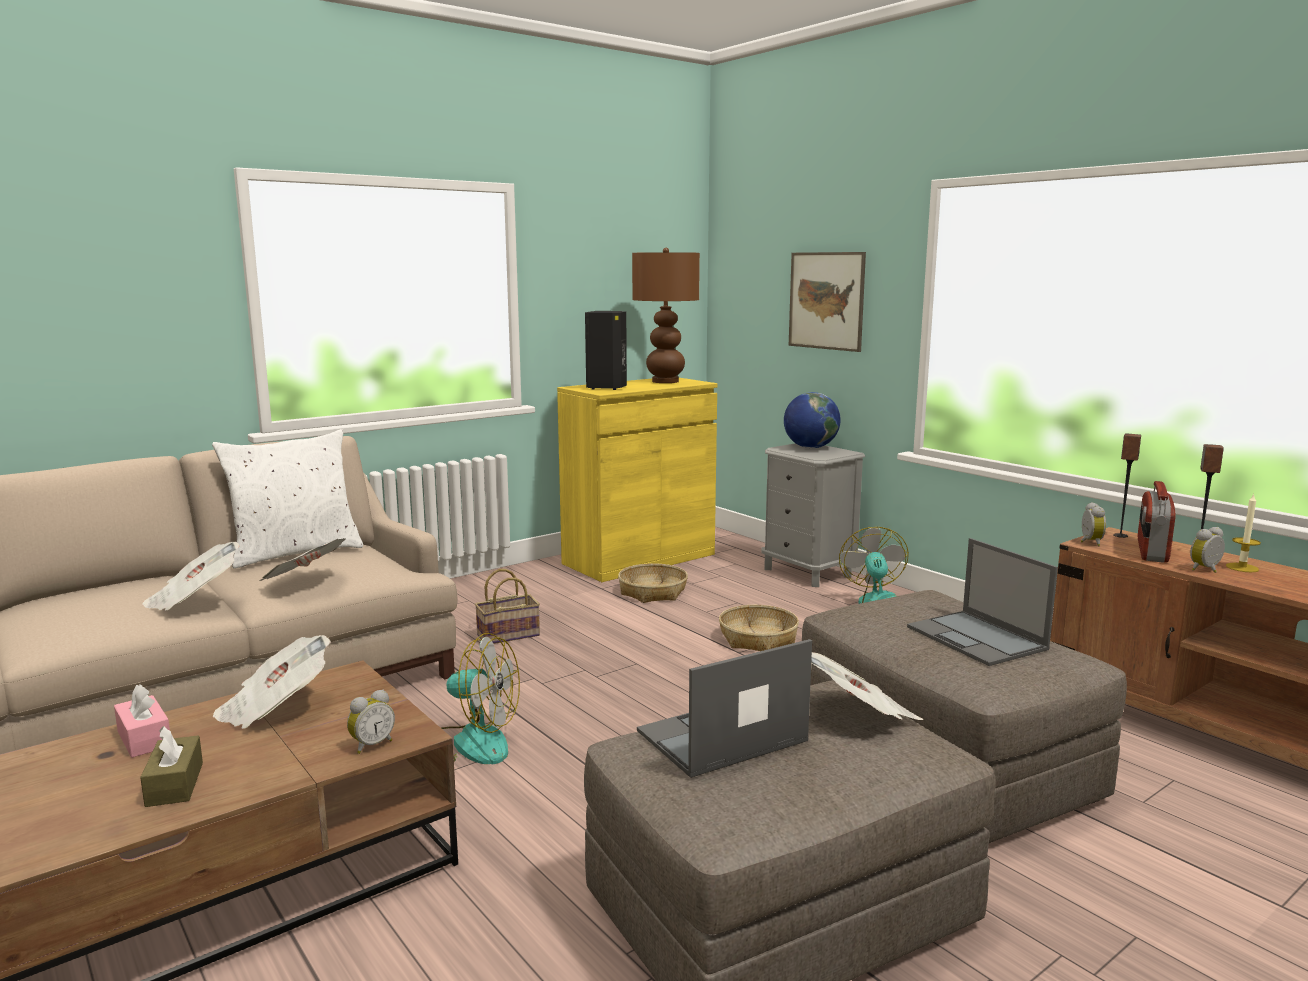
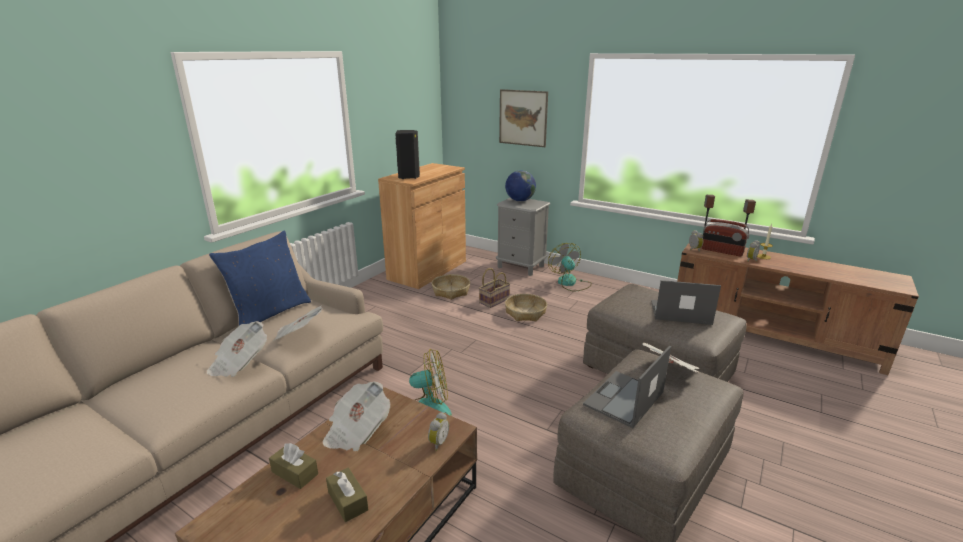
camera: 20 degrees left, 10 degrees up
pink tissue box [114,684,170,758] -> brown tissue box [269,443,318,489]
white pillow [212,429,363,569] -> blue pillow [209,231,311,326]
basket [475,569,540,644] -> basket moved to [479,268,510,308]
yellow cabinet [557,378,717,582] -> brown cabinet [378,163,466,289]
brown table lamp [632,248,700,383] -> none
laptop [907,538,1058,666] -> laptop turned 150 degrees clockwise [651,280,721,325]
radio [1138,481,1176,563] -> radio turned 60 degrees counterclockwise [702,219,750,256]

